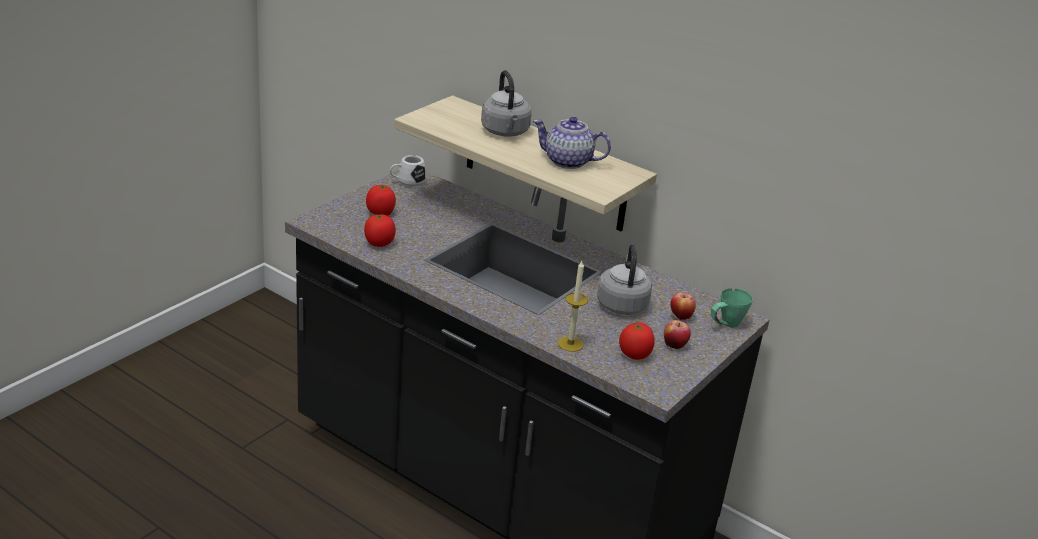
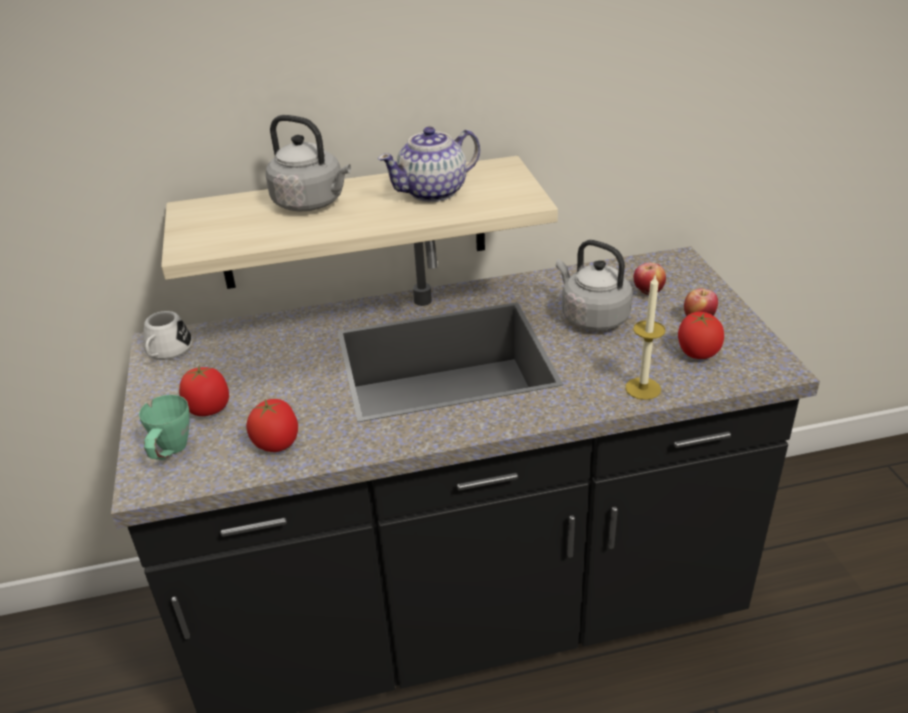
camera: 45 degrees left, 5 degrees up
green mug [711,288,753,328] -> green mug moved to [139,395,189,460]

